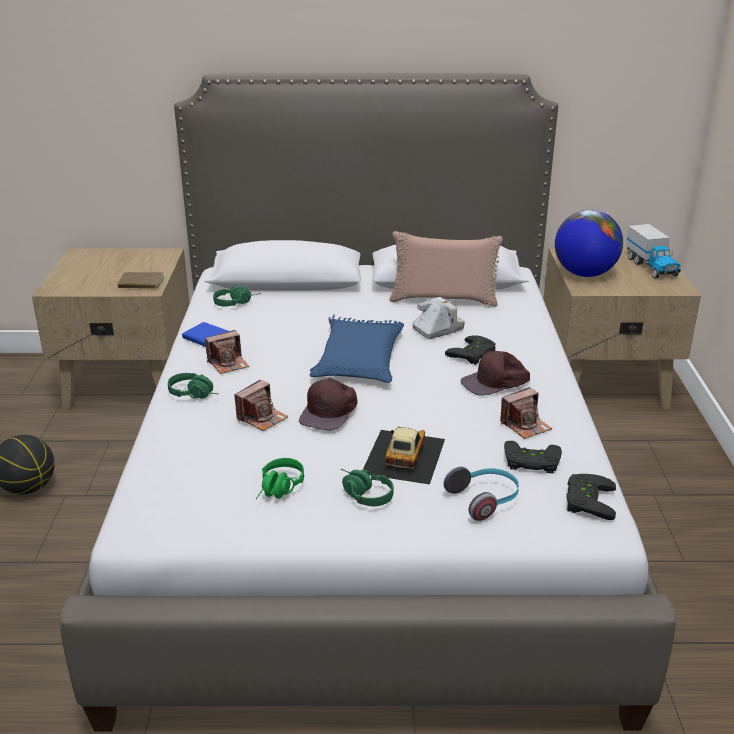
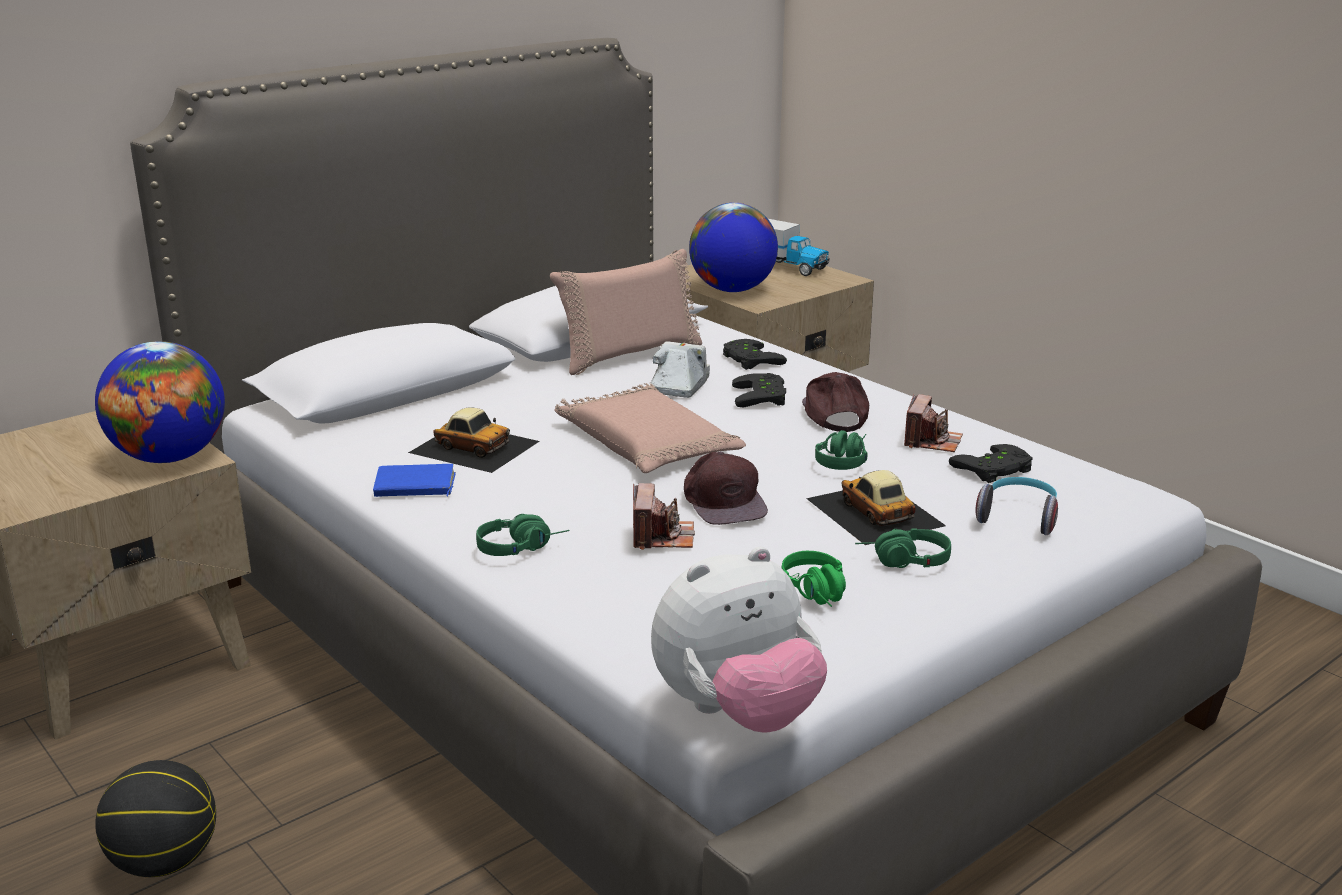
camera: 40 degrees left, 5 degrees down
brown book [117,272,165,289] -> globe [95,341,225,463]
camera [205,330,249,374] -> none
green headphones [213,286,261,306] -> green headphones moved to [815,430,868,470]
blue pillow [310,315,404,383] -> beige pillow [554,383,746,473]
brown cap [461,351,530,396] -> brown cap turned 150 degrees clockwise [802,372,869,432]
black game controller [566,474,616,520] -> black game controller moved to [723,339,787,370]
none -> toy car [408,408,540,473]
none -> plush toy [651,547,827,733]

